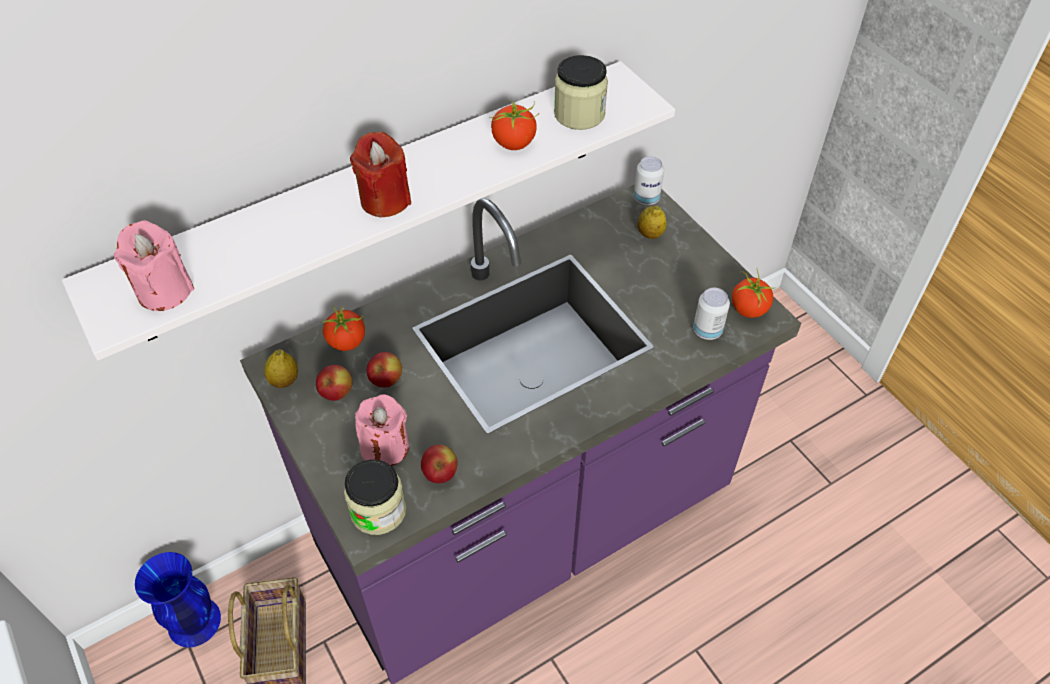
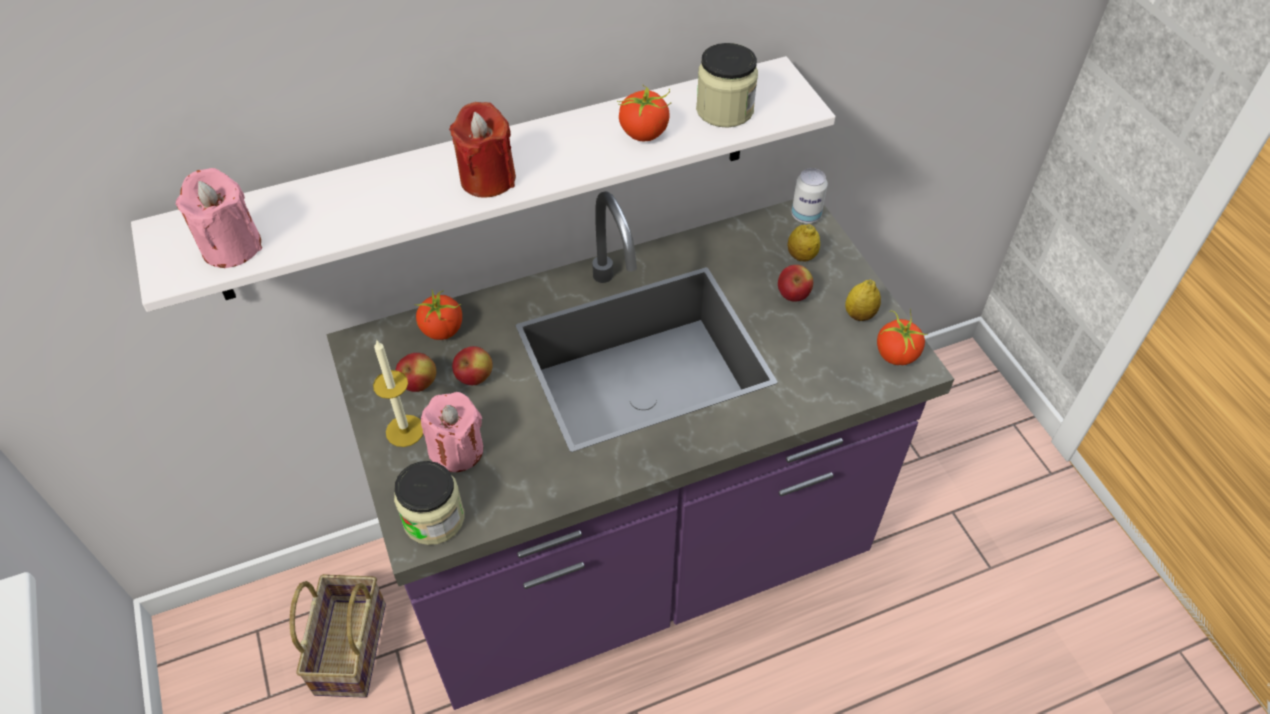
camera: 10 degrees right, 0 degrees up
blue vase [135,552,221,647] -> none
lemon [264,349,298,388] -> lemon moved to [845,280,881,321]
apple [421,445,458,483] -> apple moved to [778,265,813,302]
can [693,288,730,340] -> none
none -> candle [373,341,423,447]

